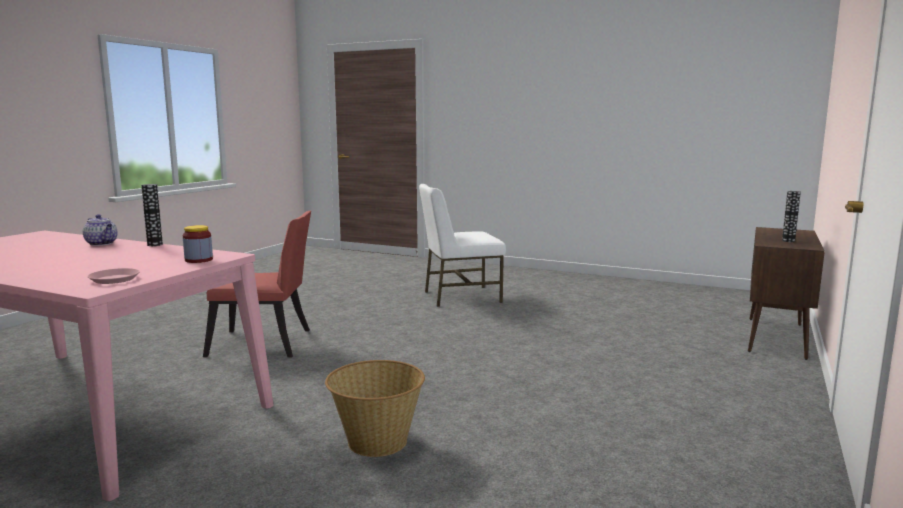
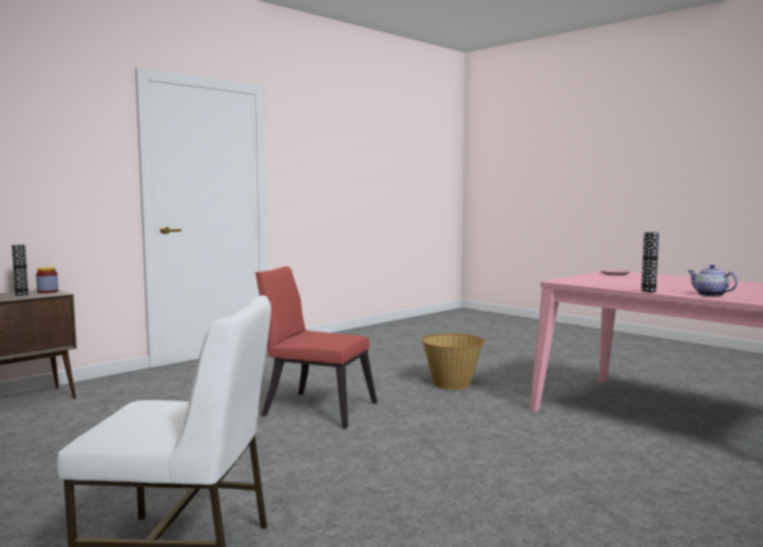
camera: 160 degrees left, 5 degrees down
jar [183,225,213,263] -> jar moved to [36,267,58,293]
red chair [203,211,311,358] -> red chair moved to [255,266,378,428]

